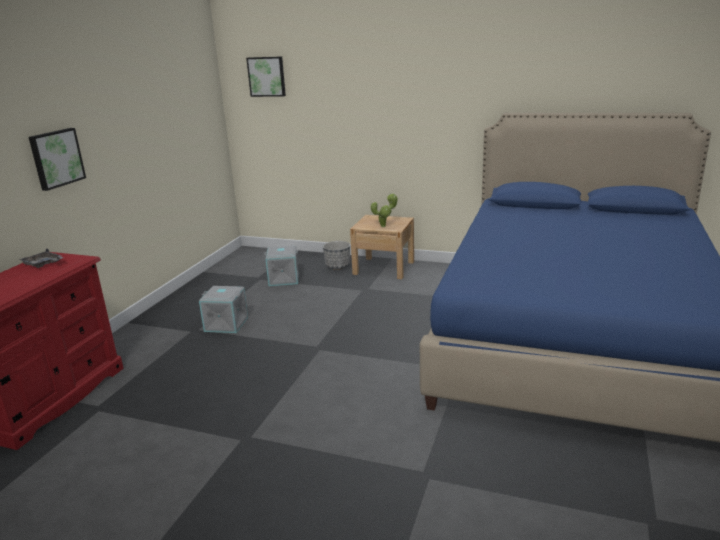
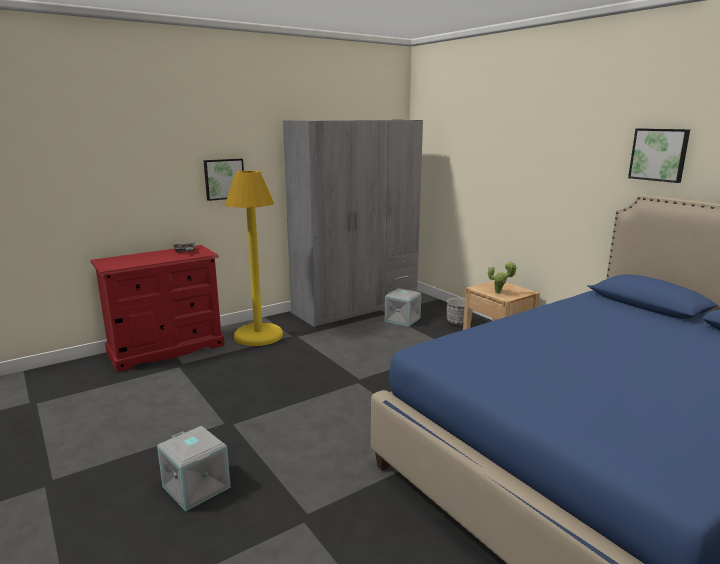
camera: 35 degrees right, 5 degrees down
grey storage box [199,286,248,333] -> grey storage box moved to [157,426,231,511]
picture [246,56,286,97] -> picture moved to [628,128,690,183]
none -> yellow floor lamp [225,171,283,346]
none -> grey wardrobe [283,120,423,327]

